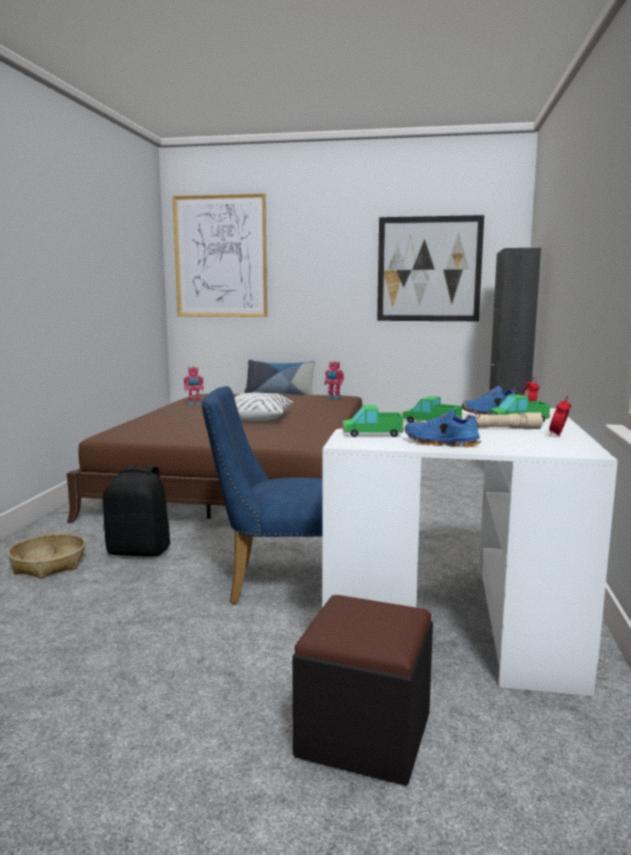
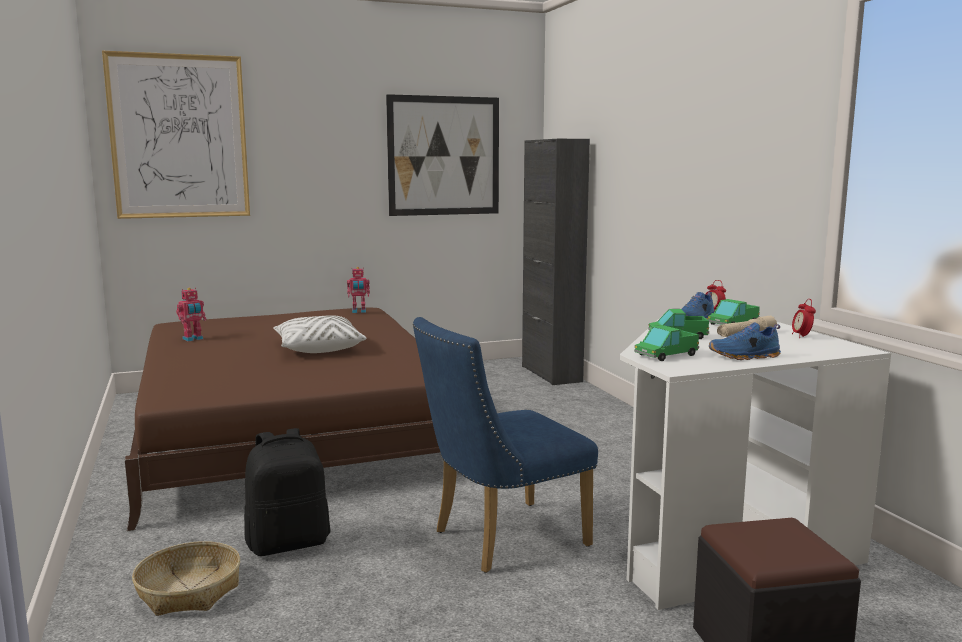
camera: 30 degrees left, 0 degrees up
pillow [244,360,315,395] -> none

